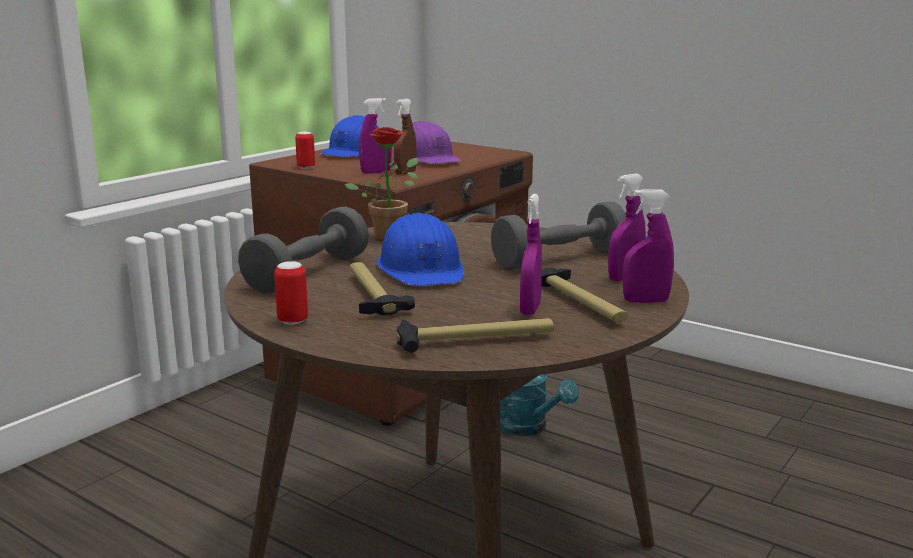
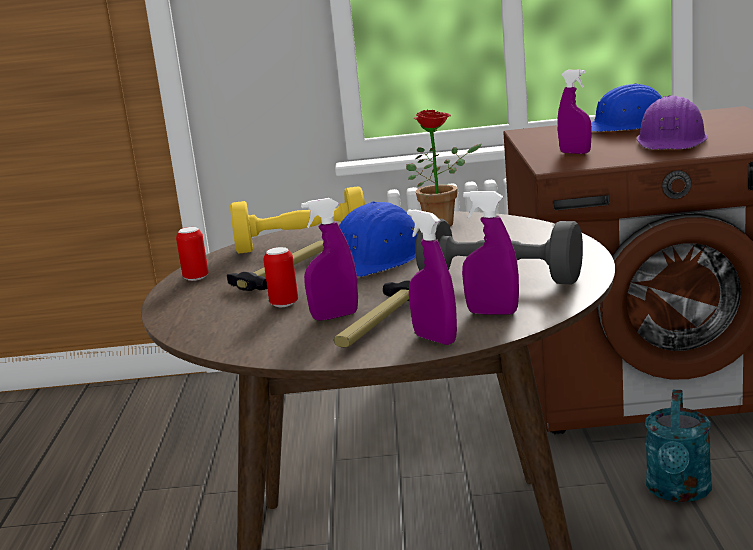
camera: 55 degrees right, 0 degrees up
grey dumbbell [238,207,369,293] -> yellow dumbbell [230,186,365,254]
can [295,132,315,169] -> can moved to [263,247,298,307]
brown spray bottle [394,99,416,175] -> none
hammer [396,318,554,353] -> none

